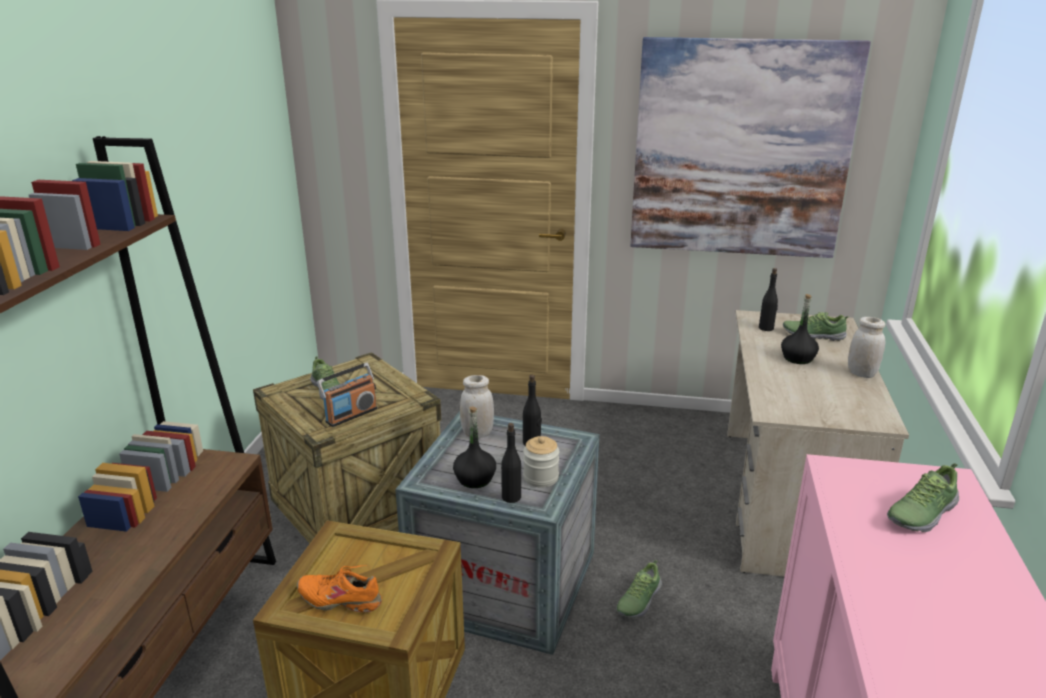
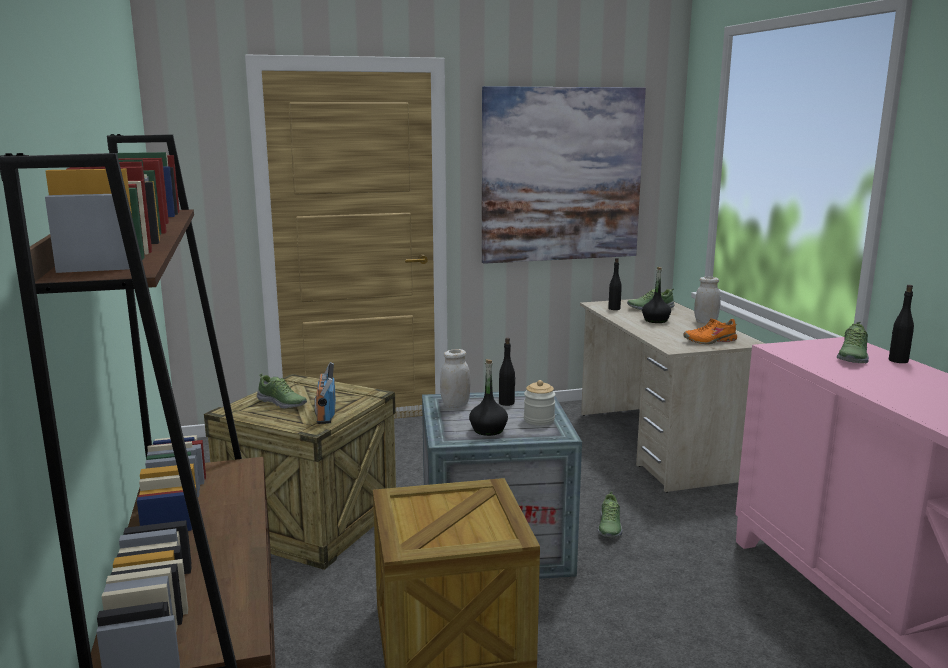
camera: 25 degrees left, 10 degrees down
orange shoe [297,565,382,612] -> orange shoe moved to [683,318,737,344]
radio [317,363,377,427] -> radio turned 150 degrees clockwise [315,362,336,424]
black bottle [501,423,521,503] -> black bottle moved to [889,285,914,363]

